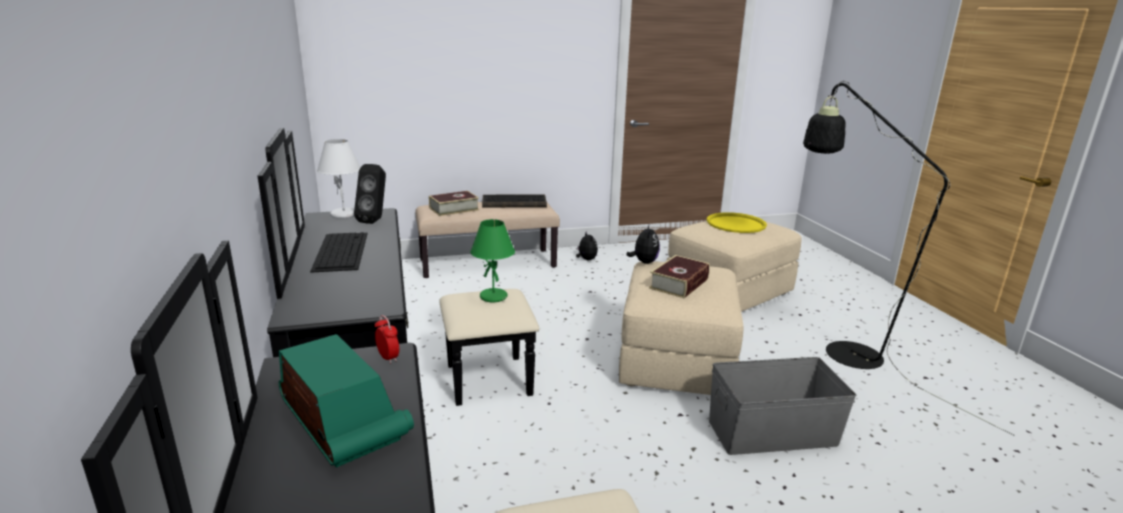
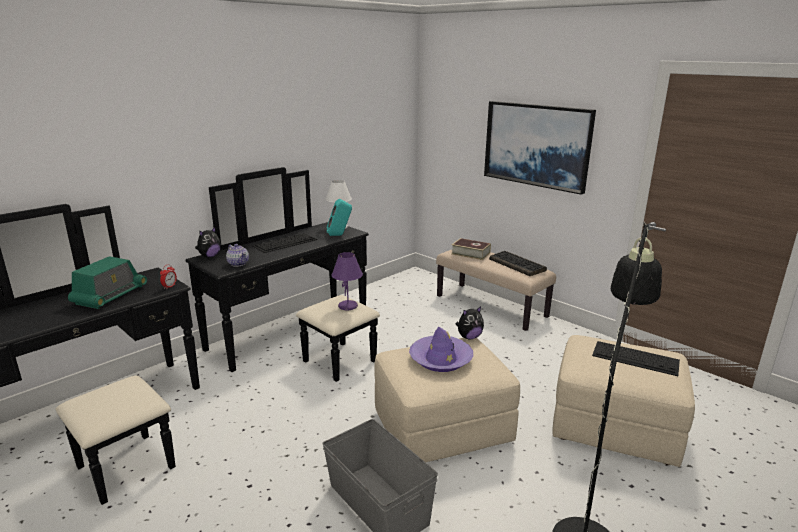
camera: 60 degrees right, 0 degrees up
black speaker [354,164,386,224] -> turquoise speaker [327,199,352,236]
green table lamp [470,219,515,302] -> purple table lamp [331,252,363,310]
plush toy [576,231,598,260] -> plush toy moved to [195,227,221,258]
book [649,255,710,298] -> purple hat [409,327,473,372]
yellow tray [707,212,767,233] -> keyboard [592,341,680,376]
none -> teapot [226,244,249,267]
none -> picture [484,101,596,195]

